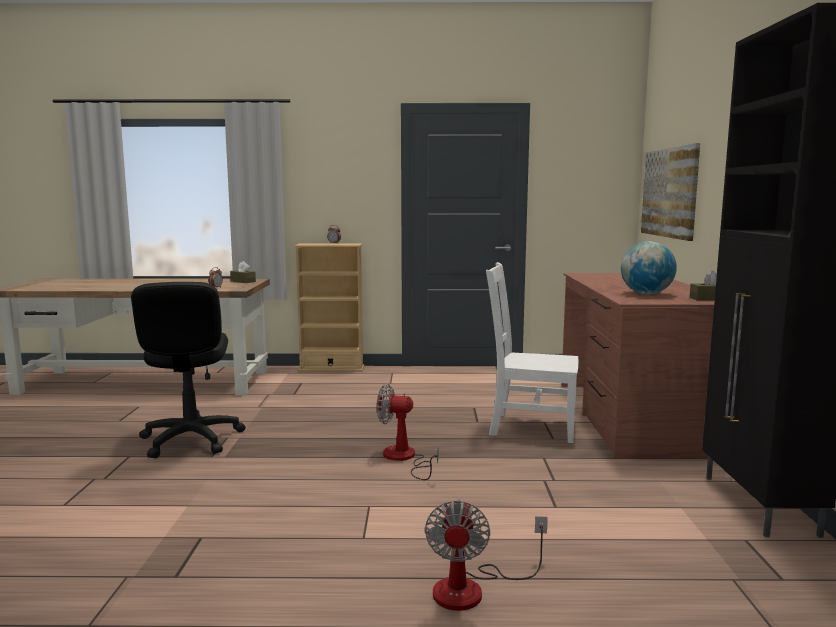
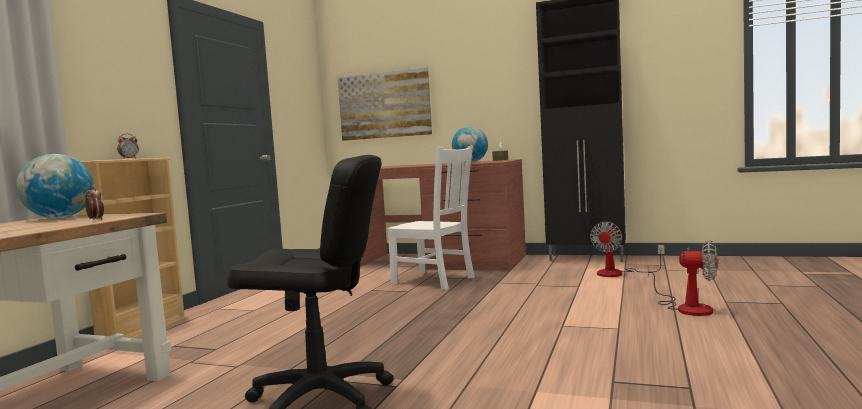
camera: 70 degrees left, 5 degrees down
brown tissue box [230,261,256,283] -> globe [16,154,94,218]
fan [377,384,439,480] -> fan moved to [590,221,665,277]
white chair [486,262,579,443] -> white chair turned 90 degrees counterclockwise [387,145,475,290]

